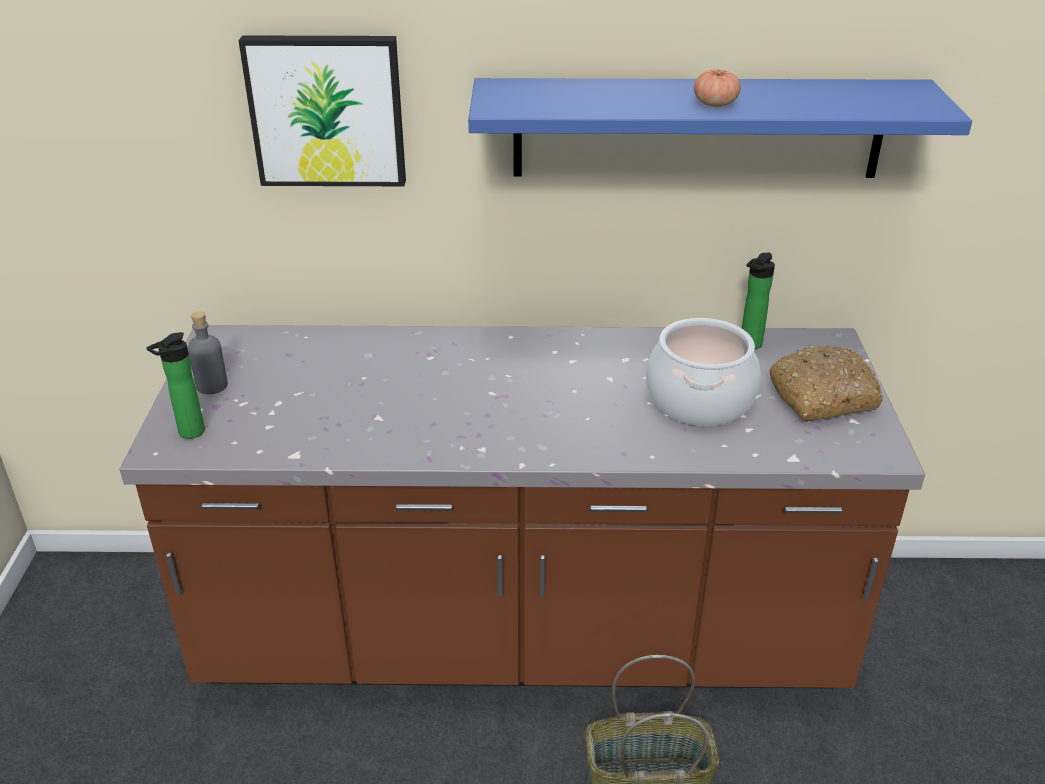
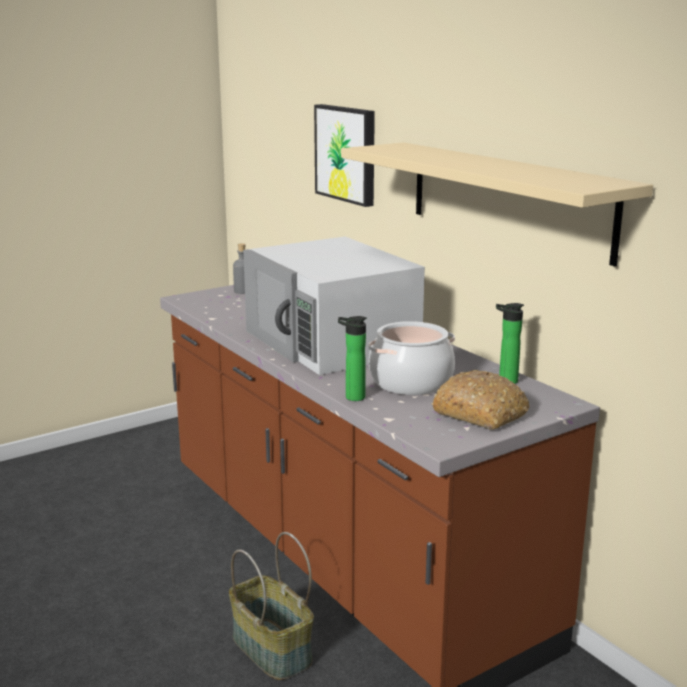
camera: 55 degrees right, 15 degrees down
bottle [146,332,205,439] -> bottle moved to [338,316,367,401]
blue shelf [468,78,972,178] -> beige shelf [341,142,653,266]
tomato [694,69,741,107] -> none
none -> white microwave [243,237,425,375]

